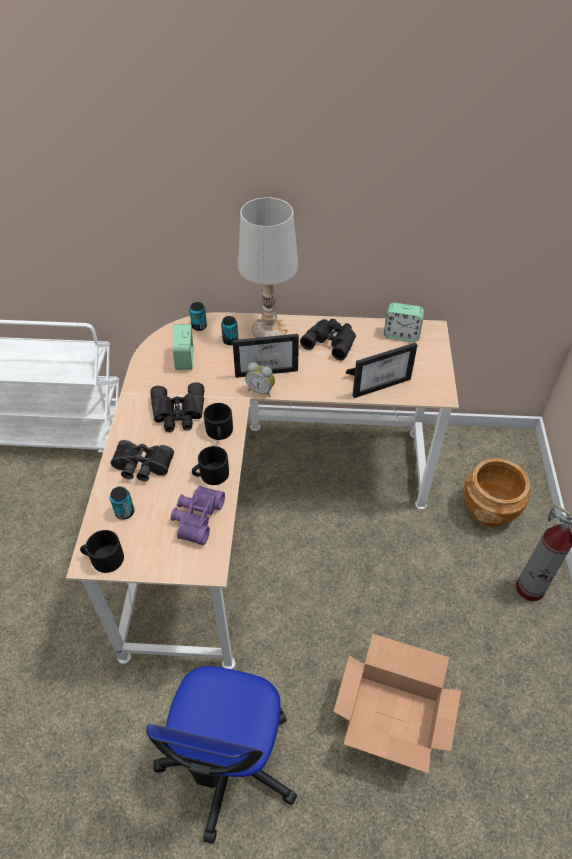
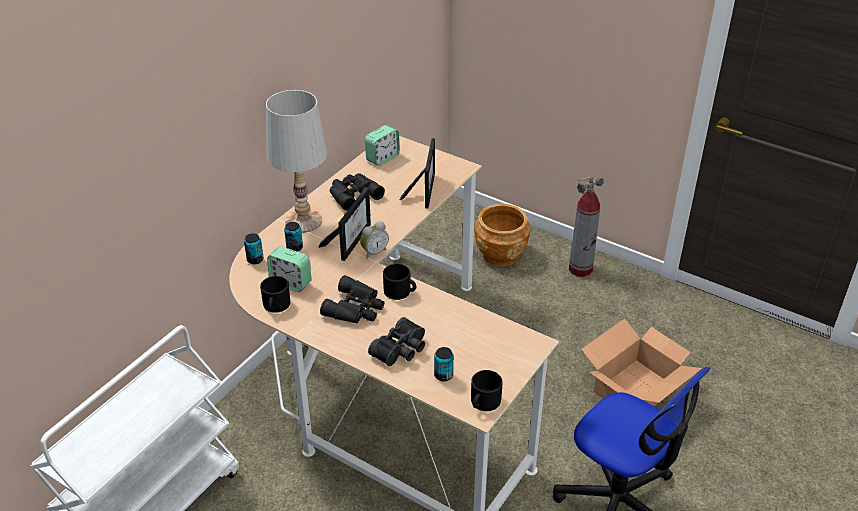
camera: 60 degrees left, 10 degrees down
purple binoculars [171,486,225,545] -> none
black mug [192,446,229,485] -> black mug moved to [260,276,290,313]

